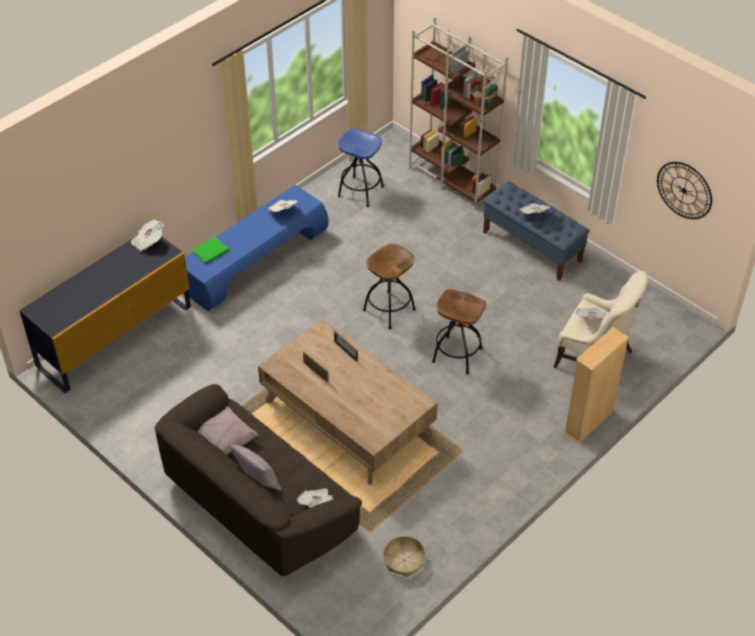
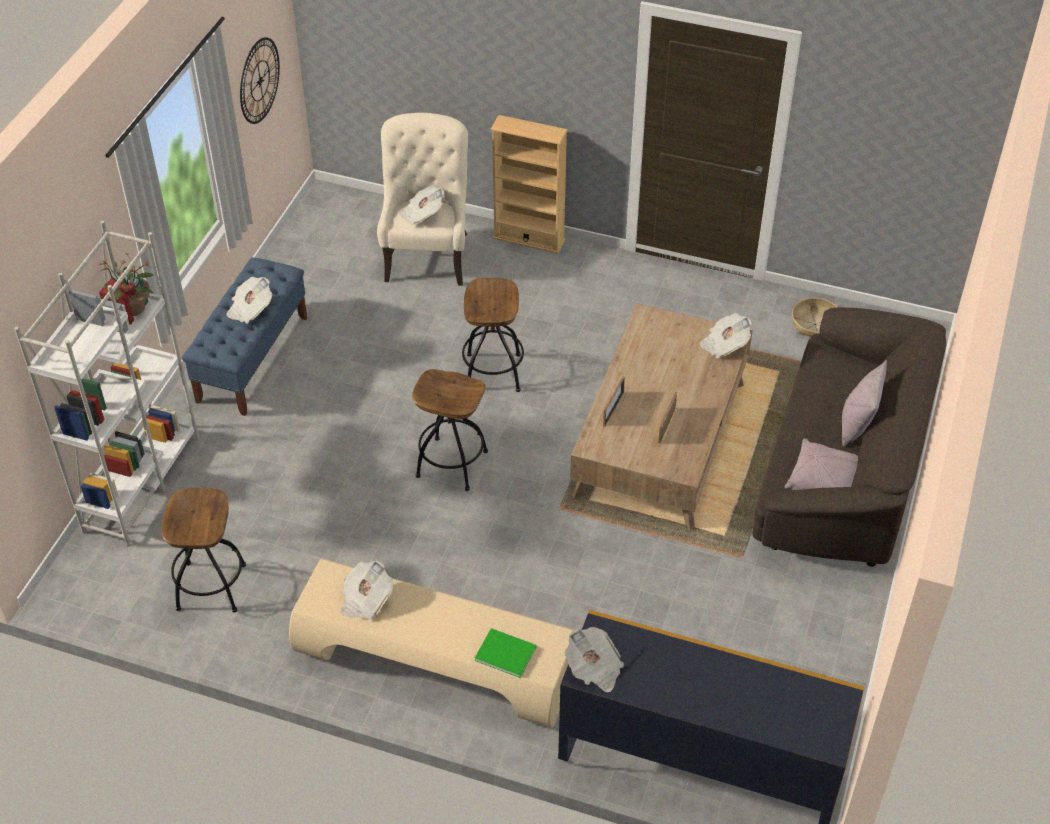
camera: 115 degrees left, 0 degrees up
blue bench [185,185,329,311] -> beige bench [289,559,573,727]
newspaper [297,488,333,508] -> newspaper moved to [700,313,752,359]
blue stool [337,129,384,207] -> brown stool [161,488,246,613]
brown bookcase [409,17,508,210] -> white bookcase [14,221,199,546]

